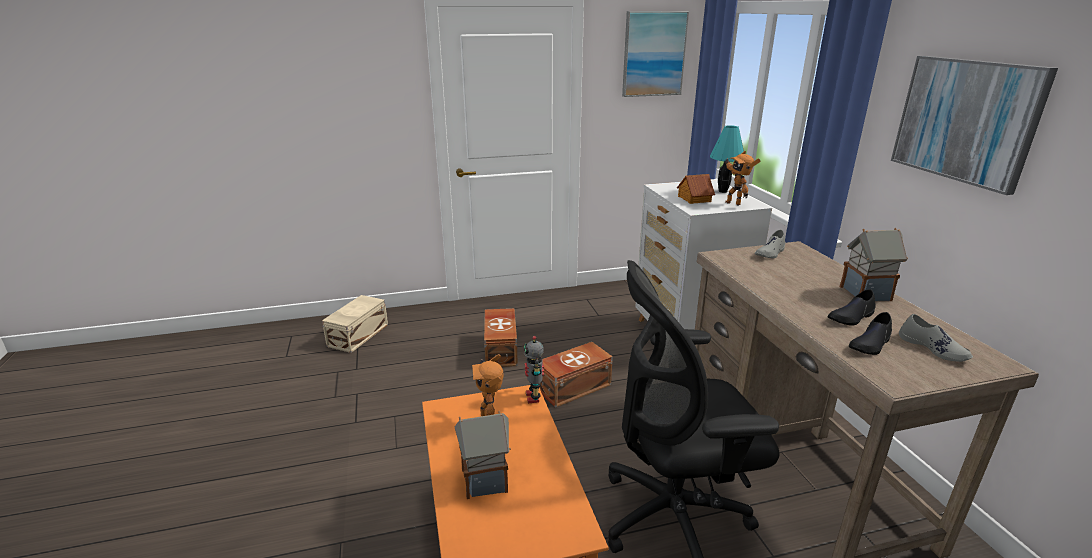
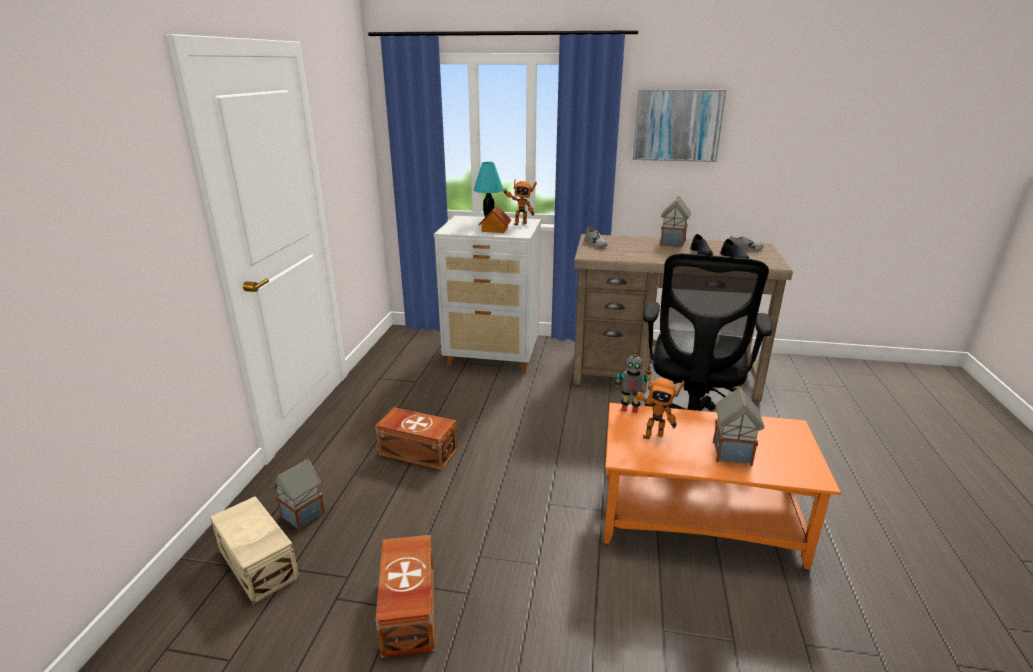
camera: 65 degrees left, 0 degrees up
brown storage box [539,342,613,408] -> brown storage box moved to [376,535,435,658]
picture [622,11,689,97] -> none
none -> toy house [270,459,325,530]

